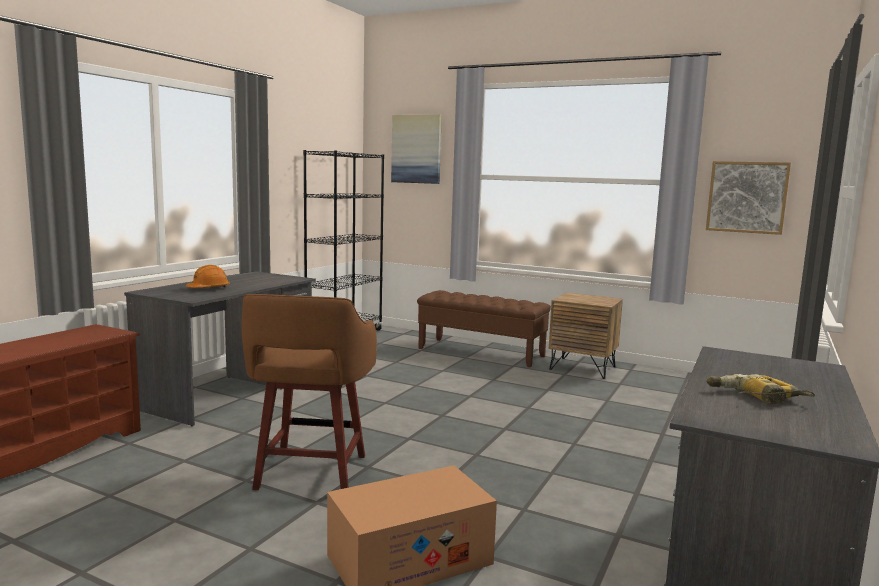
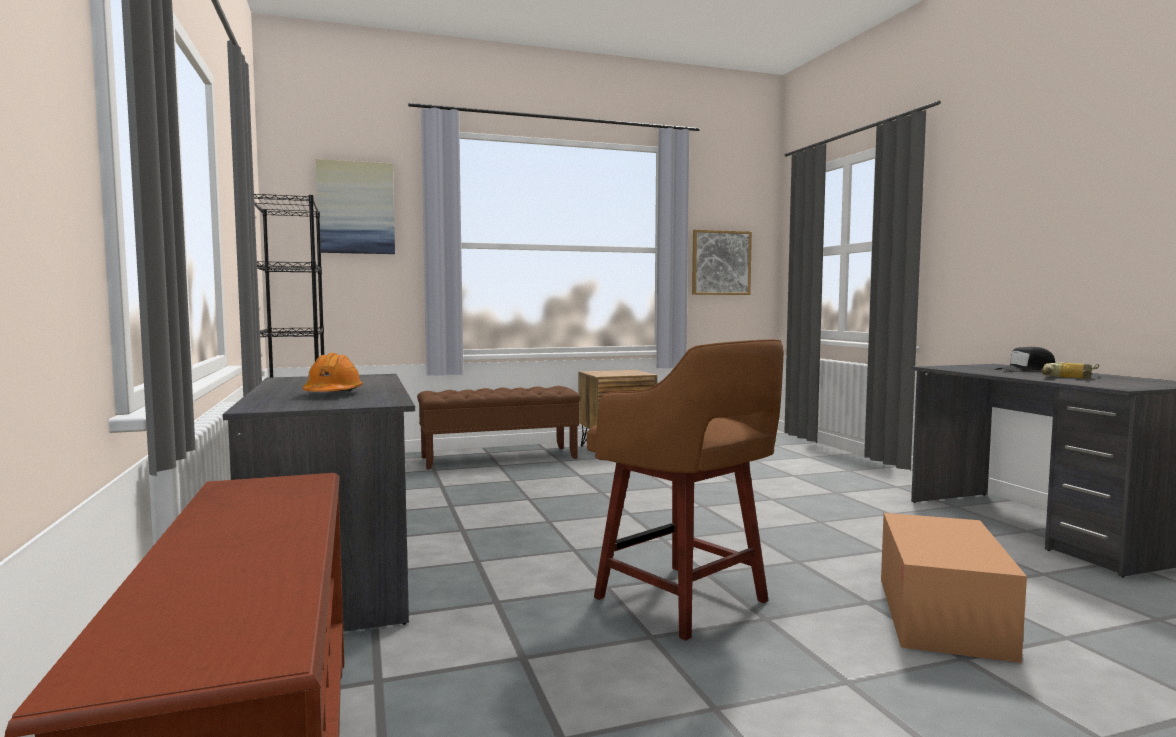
camera: 45 degrees left, 5 degrees down
none -> black cap [994,347,1055,372]

